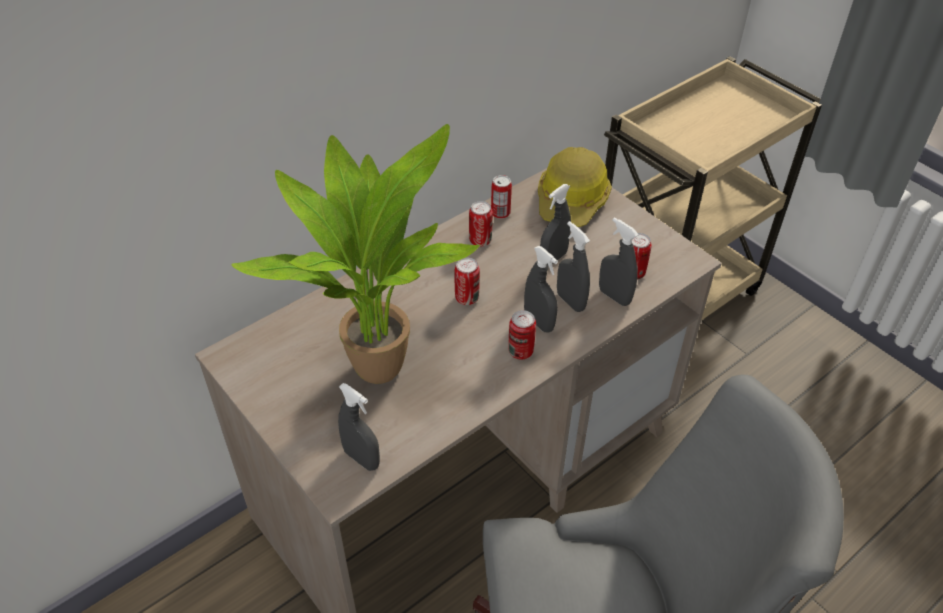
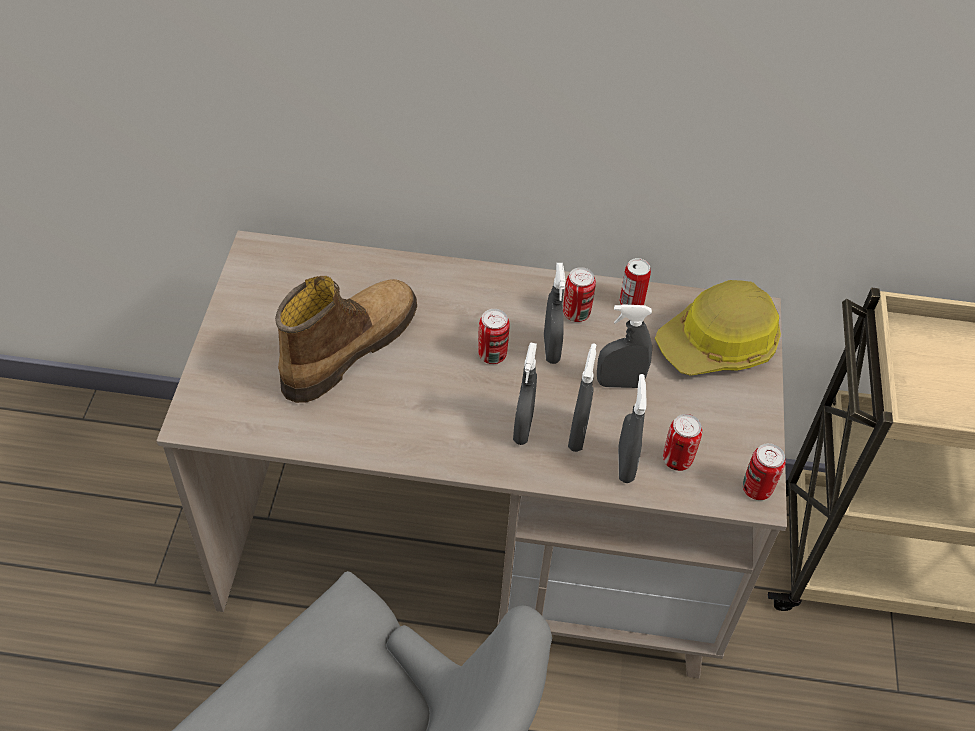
camera: 45 degrees right, 5 degrees up
potted plant [231,124,480,384] -> boot [275,276,417,403]
grey spray bottle [338,383,380,471] -> grey spray bottle moved to [544,263,565,364]
can [509,310,536,360] -> can moved to [743,443,786,500]

